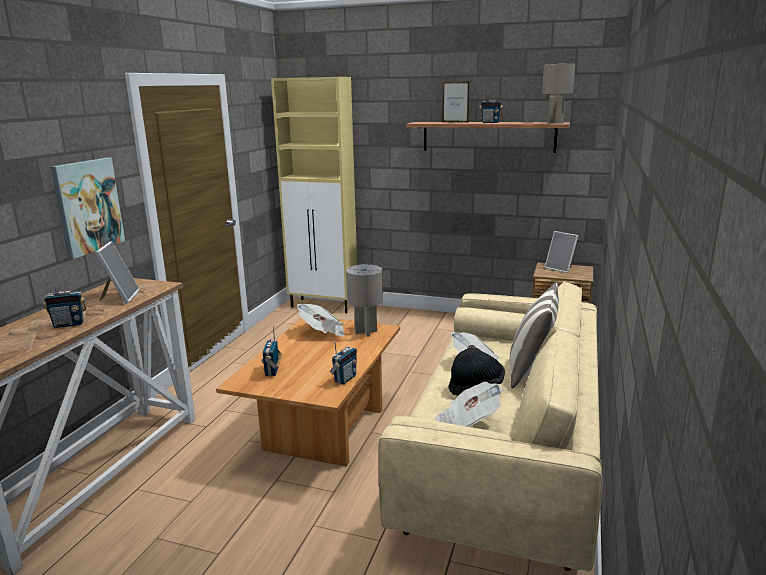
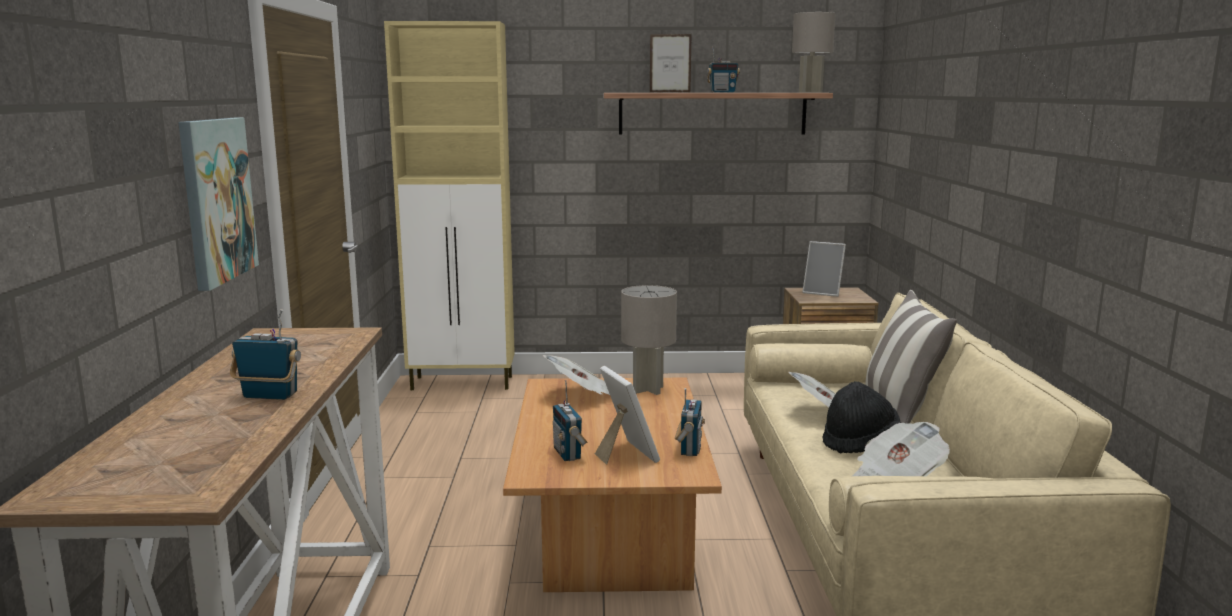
camera: 20 degrees left, 5 degrees down
radio [43,277,86,328] -> radio turned 135 degrees counterclockwise [230,309,301,400]
picture frame [95,241,140,304] -> picture frame moved to [595,366,660,464]

